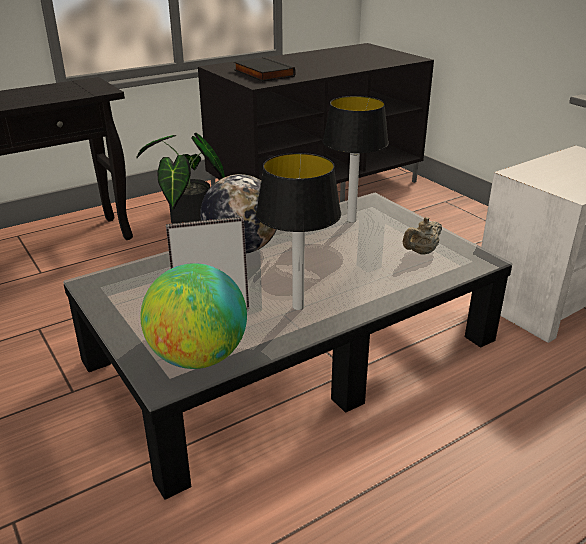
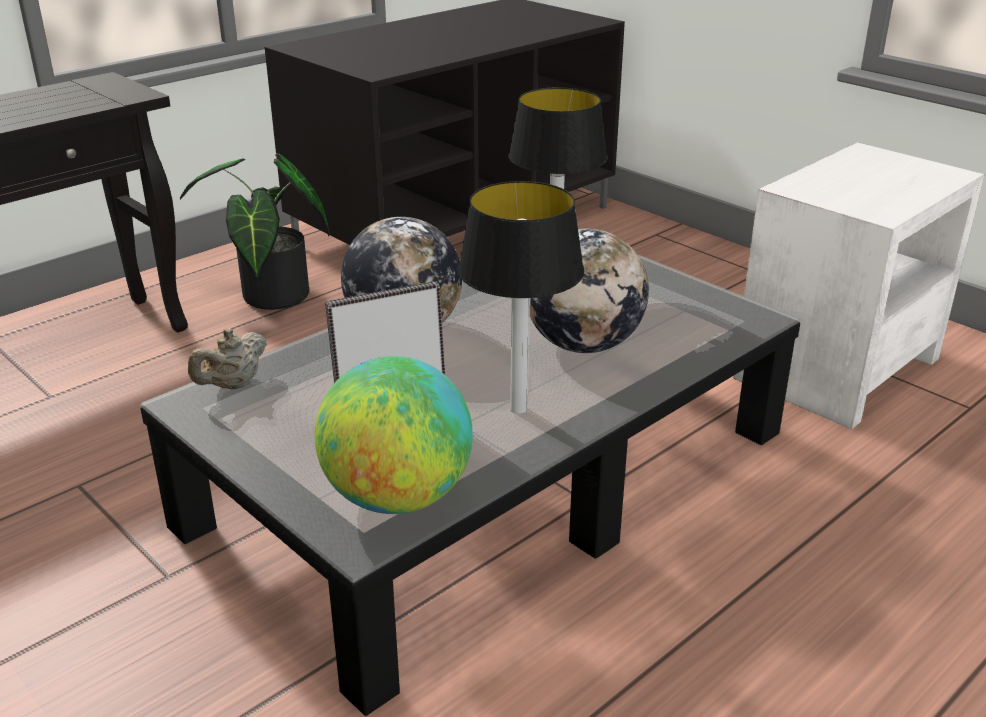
camera: 10 degrees left, 0 degrees up
black book [234,57,296,81] -> none
beige teapot [403,217,442,255] -> beige teapot moved to [188,329,267,390]
none -> globe [530,228,649,353]

